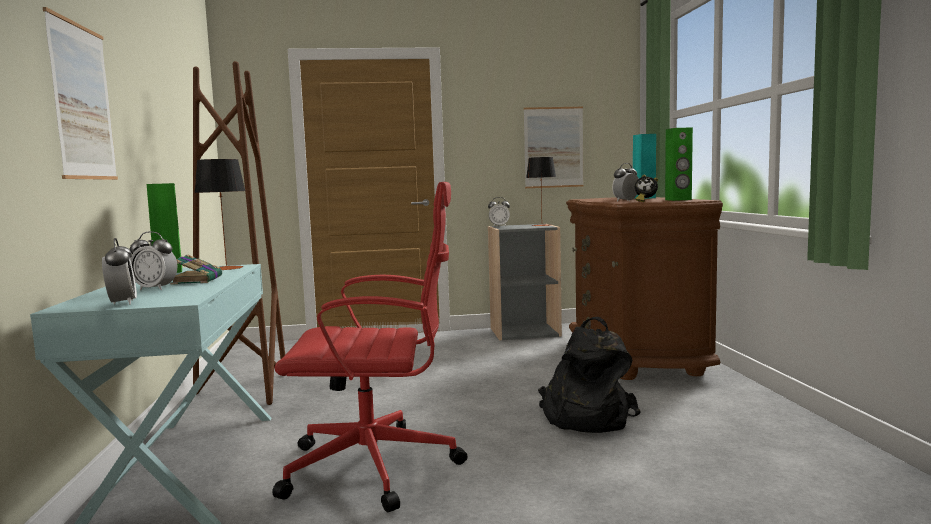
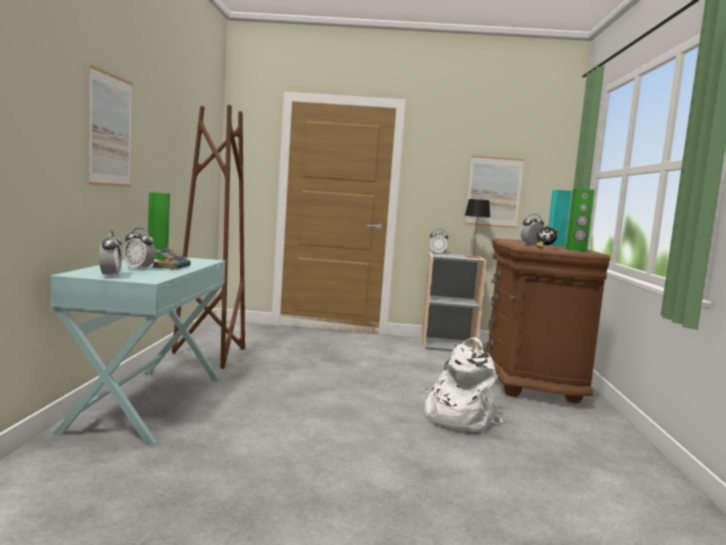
camera: 10 degrees right, 0 degrees up
table lamp [194,159,245,270] -> none
red office chair [272,182,467,512] -> none
black backpack [538,317,641,433] -> white backpack [424,337,504,432]

